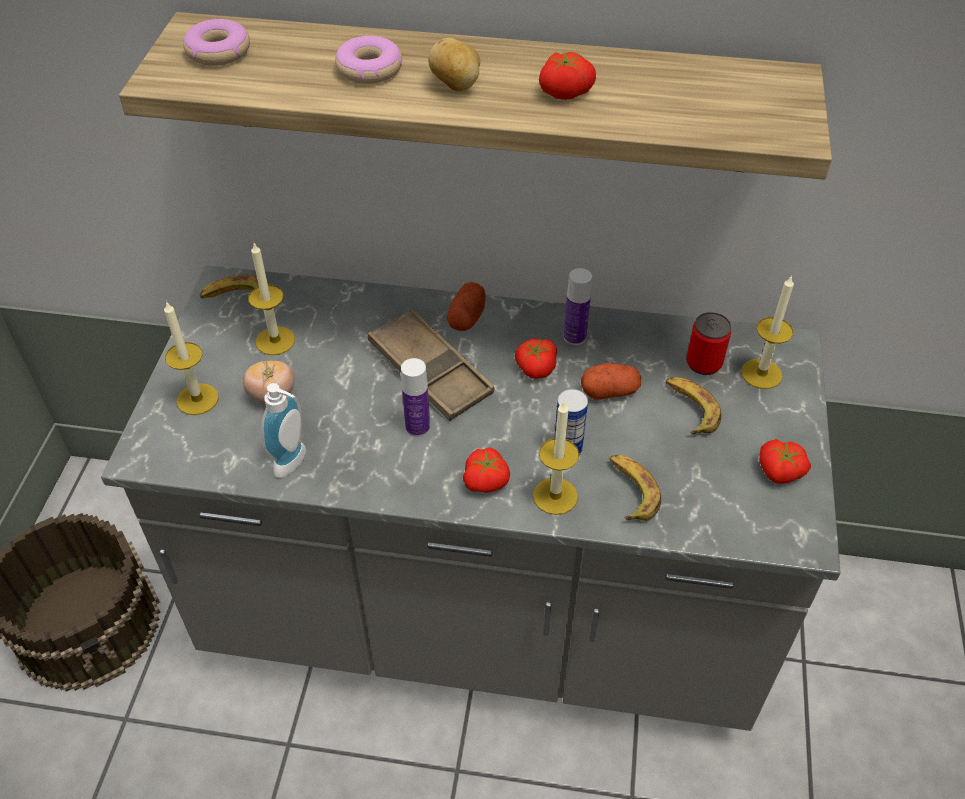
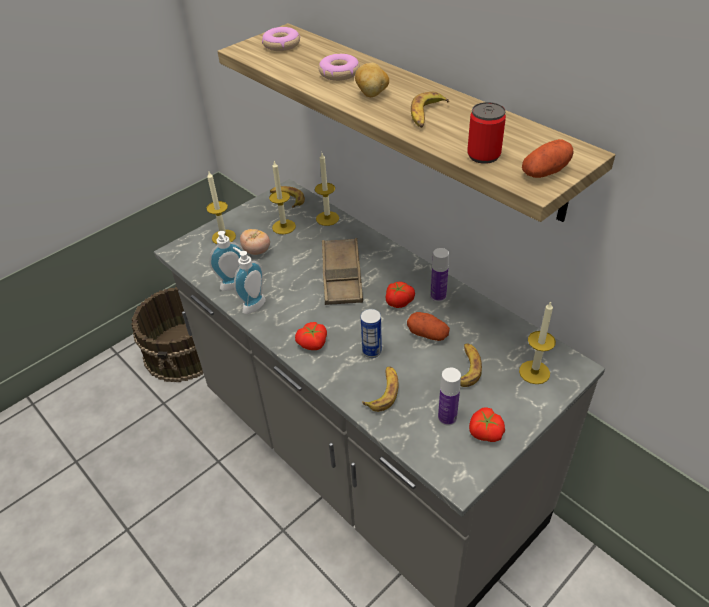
camera: 40 degrees right, 5 degrees down
bottle [401,358,430,437] -> bottle moved to [438,368,461,426]
potato [447,282,486,331] -> potato moved to [522,139,574,178]
candle [533,402,579,515] -> candle moved to [315,153,339,226]
tomato [539,51,596,100] -> banana [411,92,449,128]
can [686,312,731,375] -> can moved to [467,102,506,164]
none -> soap dispenser [233,247,266,314]

